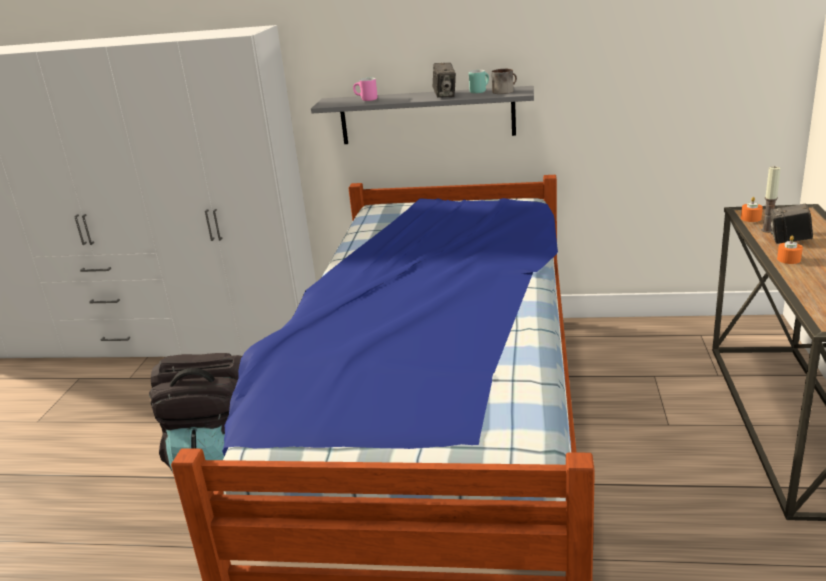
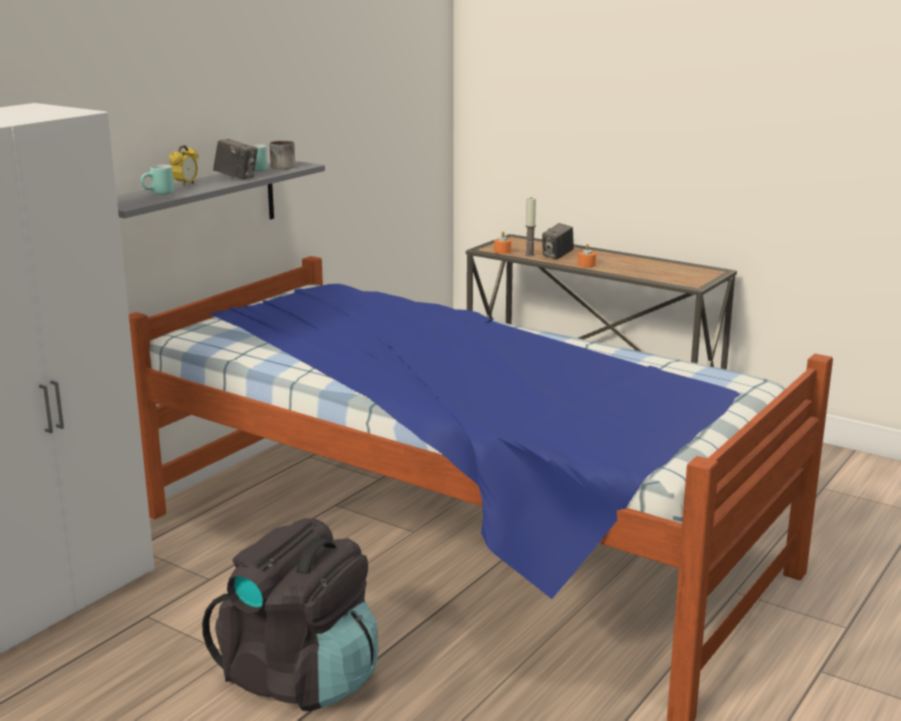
camera: 65 degrees left, 5 degrees down
pink mug [353,78,378,101] -> turquoise mug [141,165,174,195]
none -> alarm clock [169,145,198,186]

